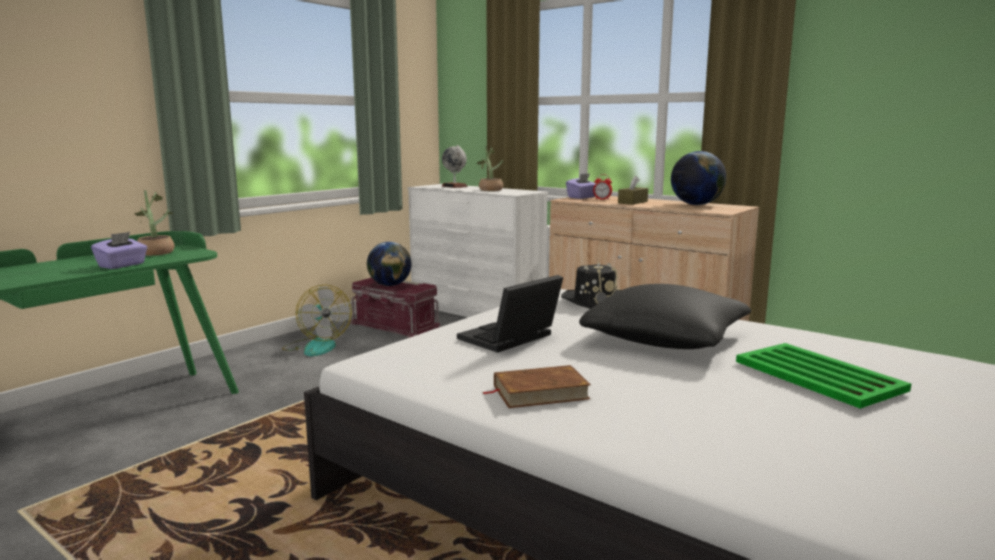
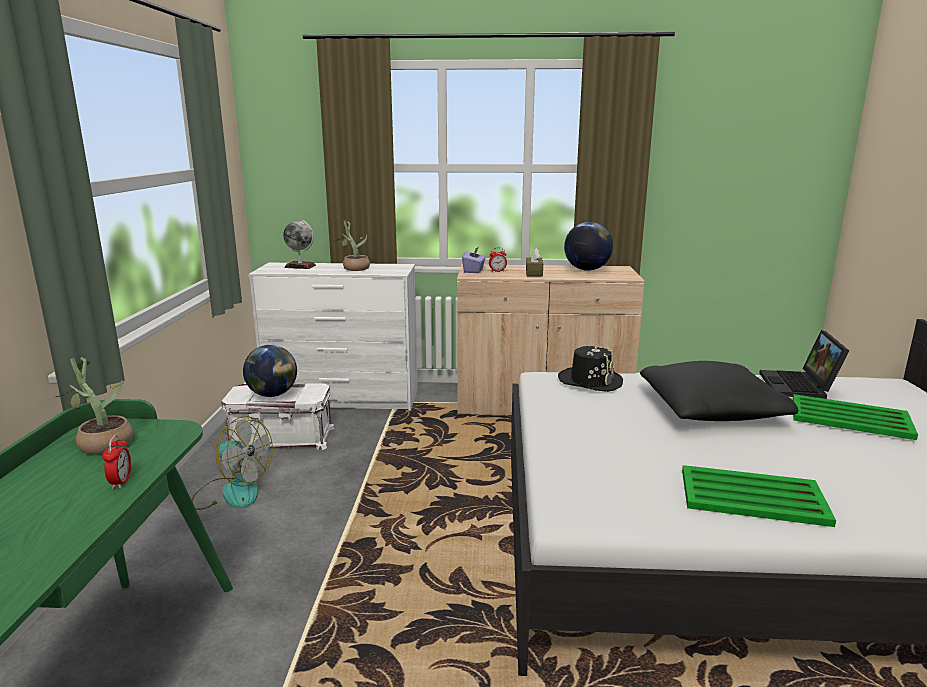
camera: 35 degrees left, 5 degrees up
purple tissue box [91,232,148,269] -> alarm clock [102,435,131,489]
red storage box [350,277,441,338] -> white storage box [221,383,335,450]
laptop [457,275,563,353] -> laptop moved to [759,330,849,399]
brown book [483,365,591,408] -> green tray [682,465,836,527]

